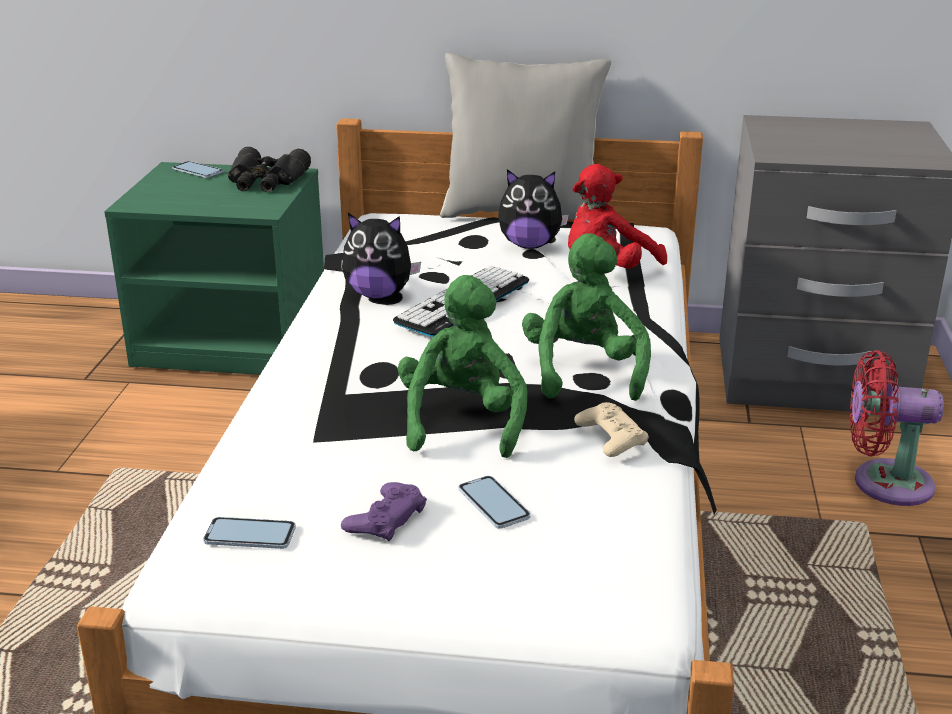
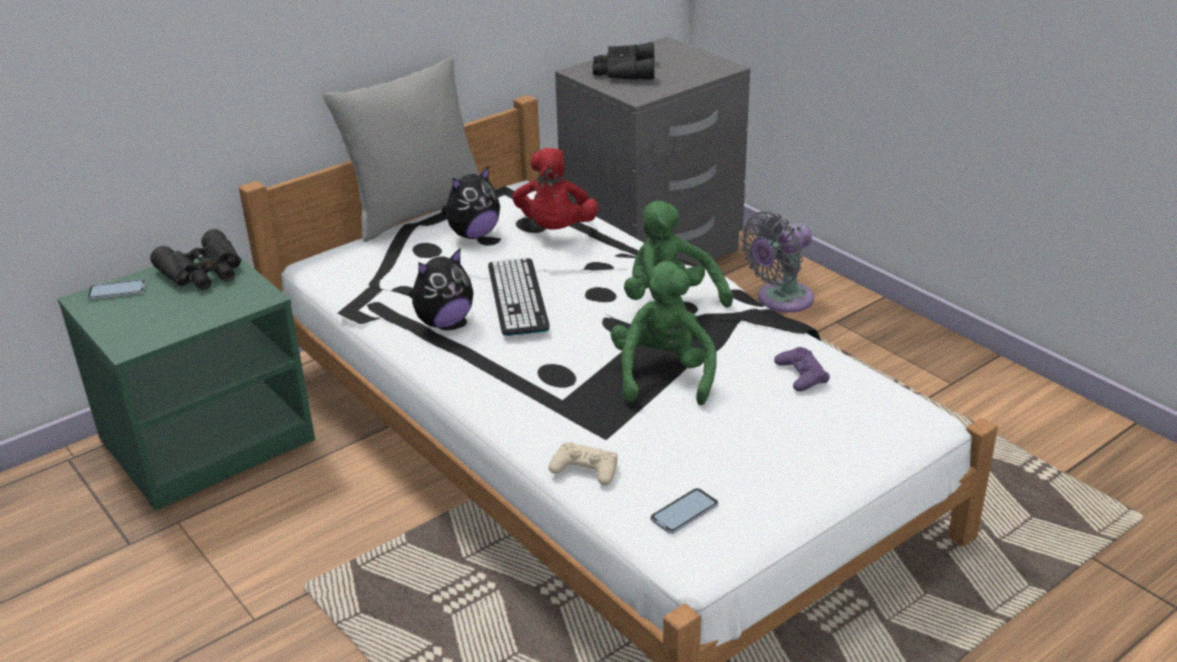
camera: 45 degrees left, 5 degrees up
purple game controller [341,482,427,541] -> purple game controller moved to [774,347,830,392]
green plush toy [398,275,527,458] -> green plush toy turned 45 degrees clockwise [611,261,717,405]
phone [458,476,531,529] -> none
beige game controller [574,402,649,457] -> beige game controller moved to [548,442,618,485]
red fan [850,350,944,506] -> grey fan [741,211,814,313]
none -> black binoculars [593,42,655,80]

